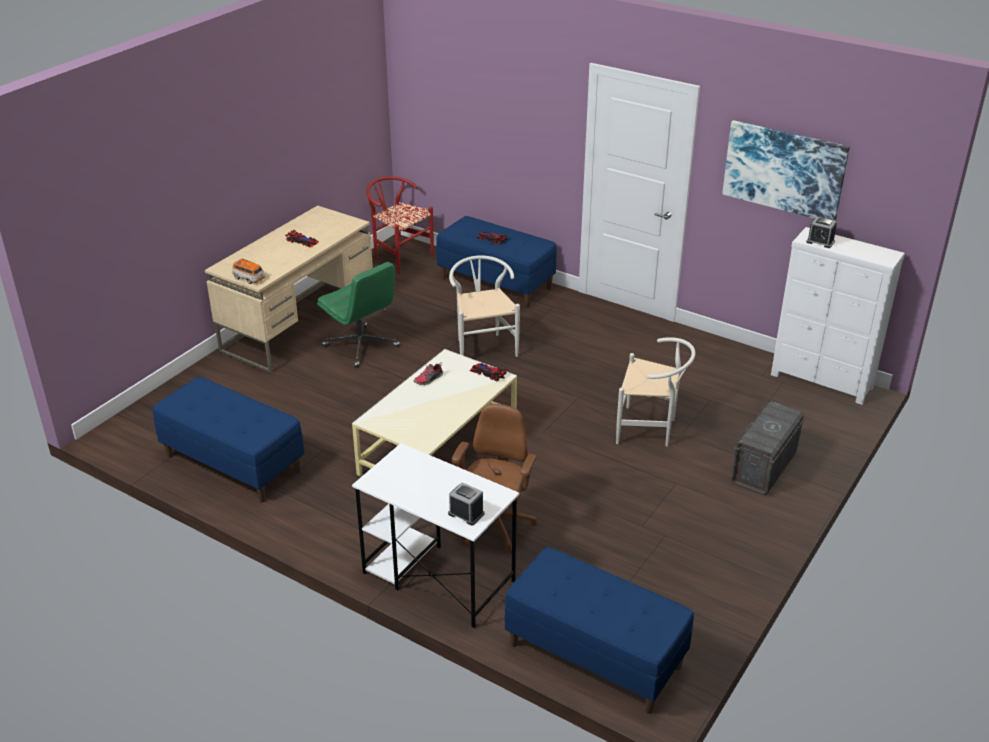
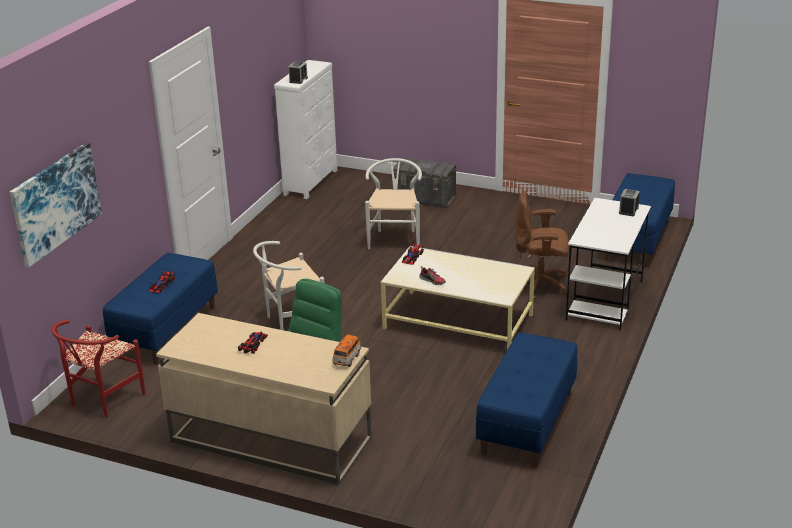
camera: 100 degrees left, 5 degrees down
picture [722,120,850,221] -> picture moved to [10,143,102,267]

